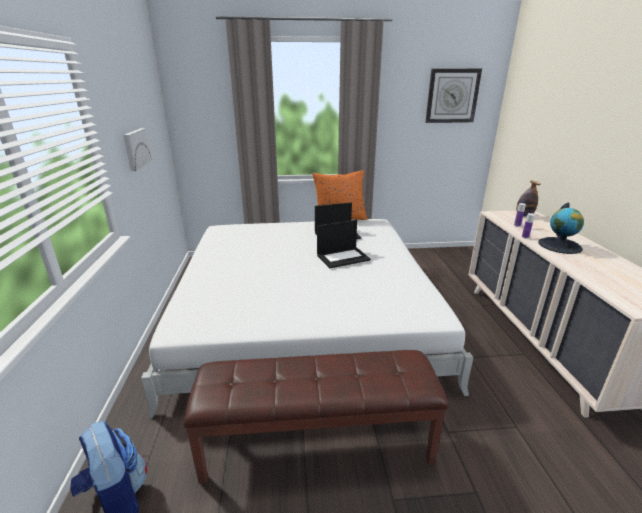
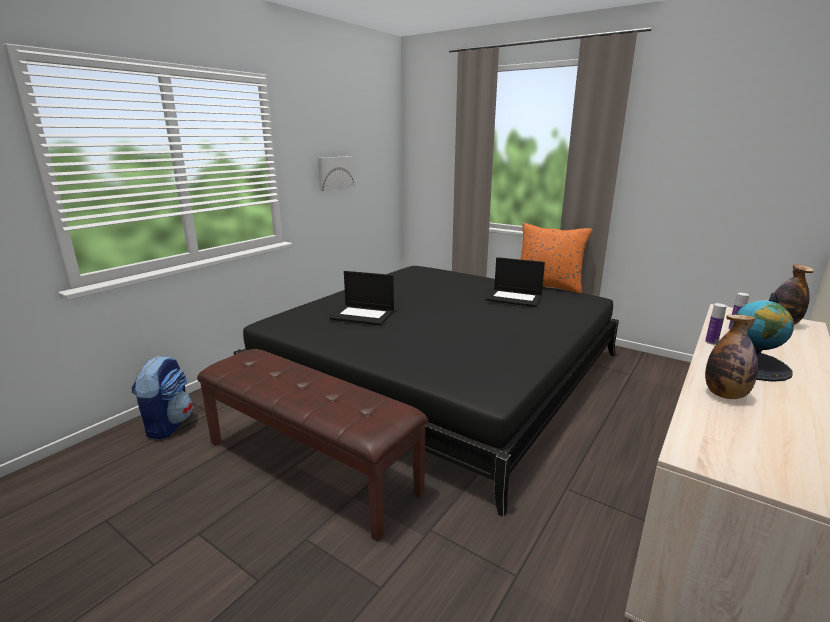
camera: 40 degrees right, 5 degrees down
white bed [141,219,474,418] -> black bed [234,266,619,517]
laptop [317,220,371,268] -> laptop moved to [329,271,394,325]
wall clock [425,69,482,123] -> none
none -> bottle [705,315,758,399]

